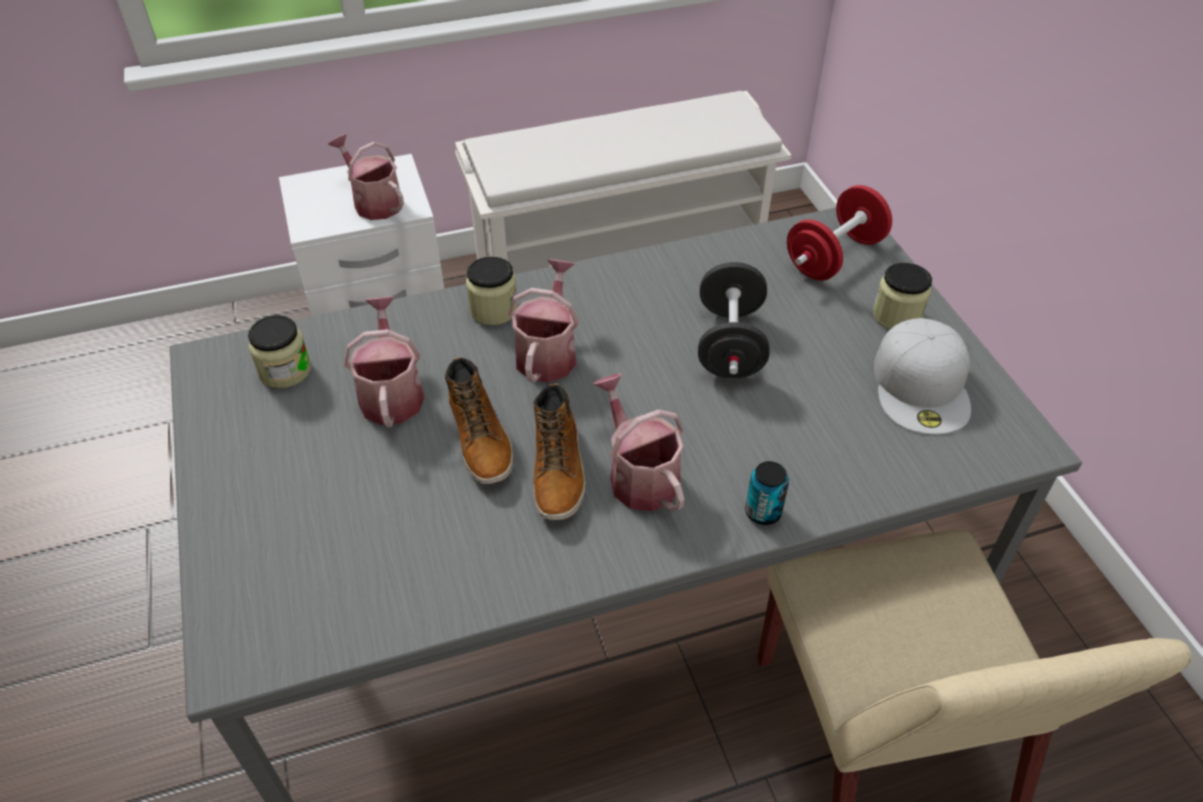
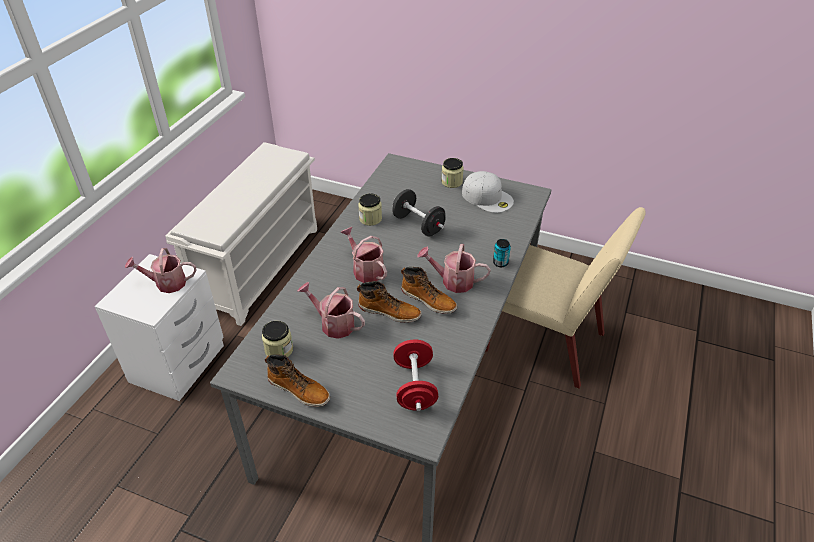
camera: 50 degrees left, 5 degrees down
jar [466,256,518,325] -> jar moved to [358,193,382,226]
red dumbbell [787,185,892,281] -> red dumbbell moved to [393,340,438,411]
none -> boot [264,354,330,407]

